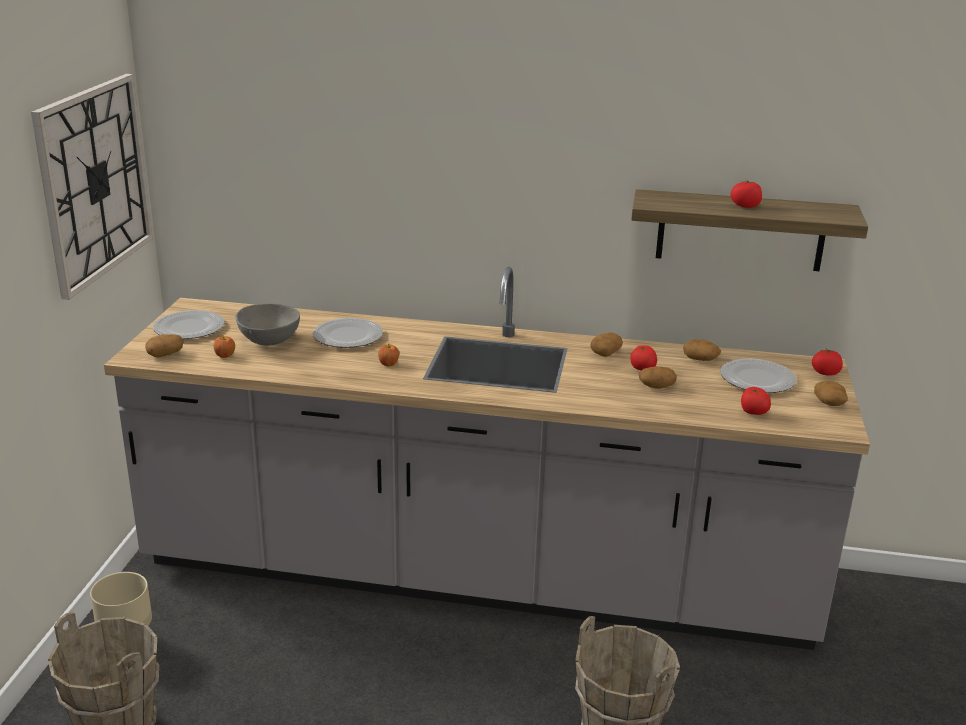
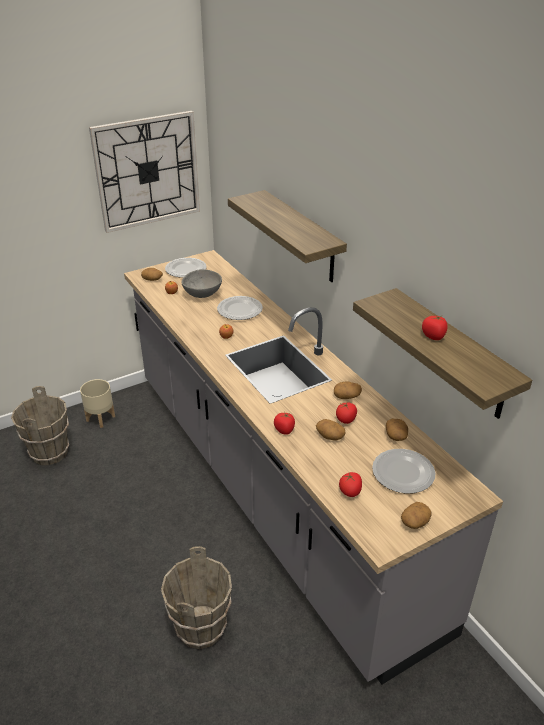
camera: 50 degrees right, 10 degrees up
tomato [812,349,843,376] -> tomato moved to [274,412,295,435]
none -> shelf [228,190,347,282]

